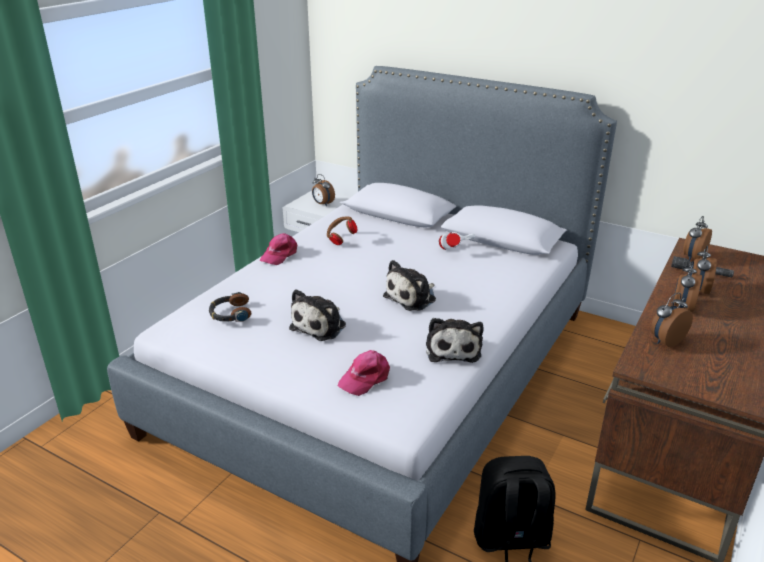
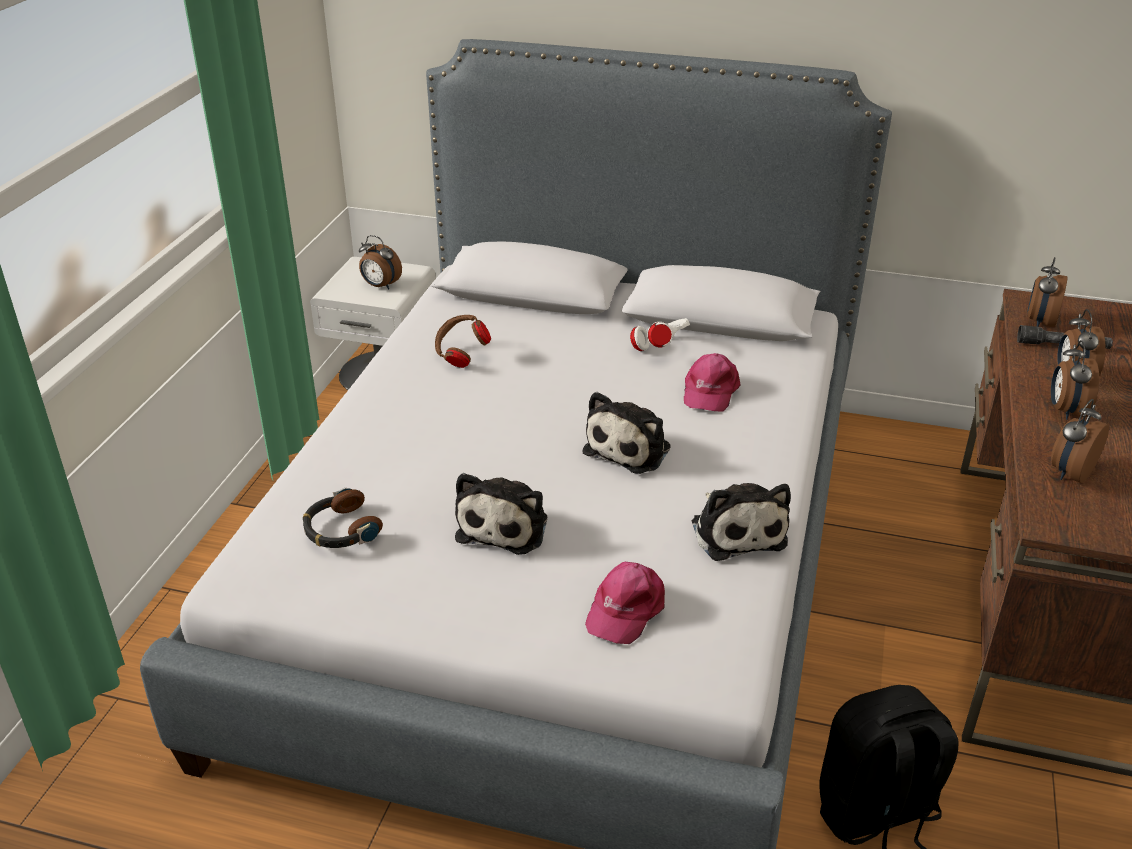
camera: 15 degrees left, 5 degrees up
pink cap [260,233,297,265] -> pink cap moved to [684,353,741,412]

